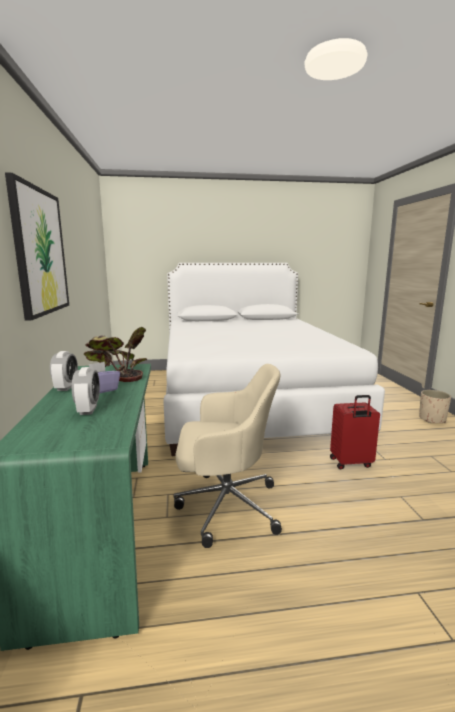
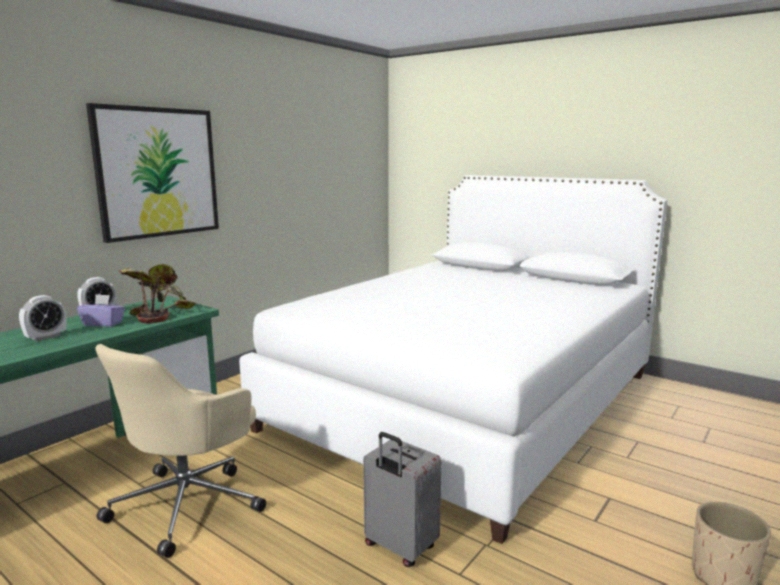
camera: 45 degrees right, 0 degrees up
beige office chair [174,364,282,548] -> beige office chair turned 75 degrees clockwise [95,344,266,558]
red suitcase [330,395,380,470] -> grey suitcase [363,432,442,567]

